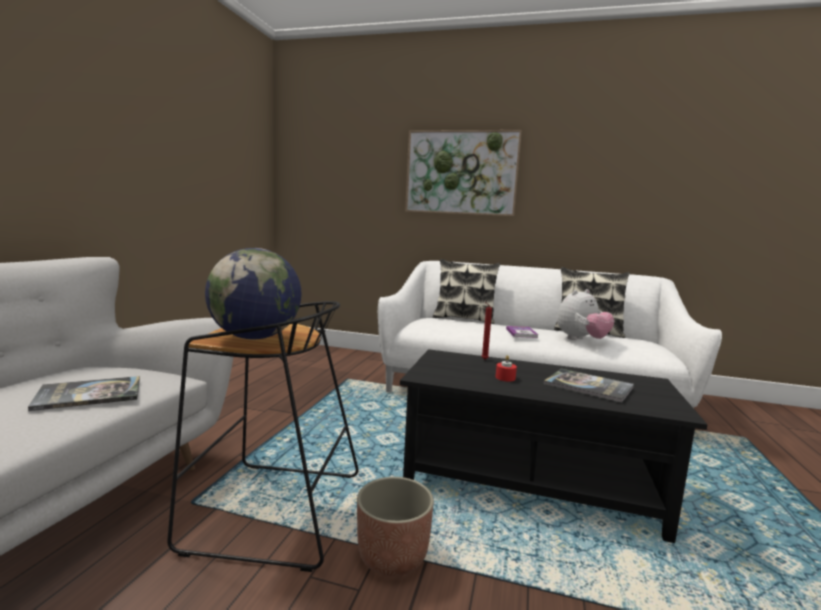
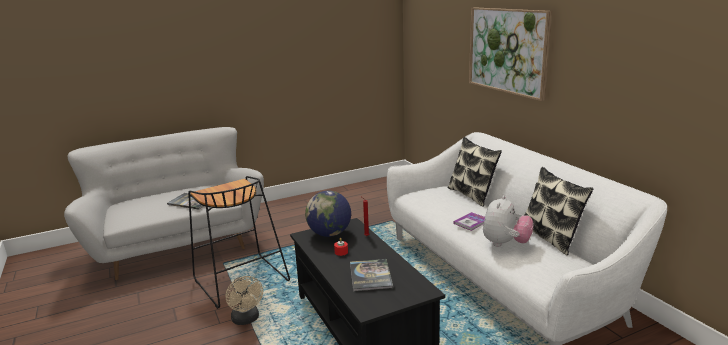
camera: 50 degrees right, 10 degrees up
globe [205,248,302,340] -> globe moved to [305,191,351,237]
planter [357,477,434,576] -> beige fan [226,276,263,325]
plush toy [557,289,614,340] -> plush toy turned 75 degrees counterclockwise [483,195,534,247]

